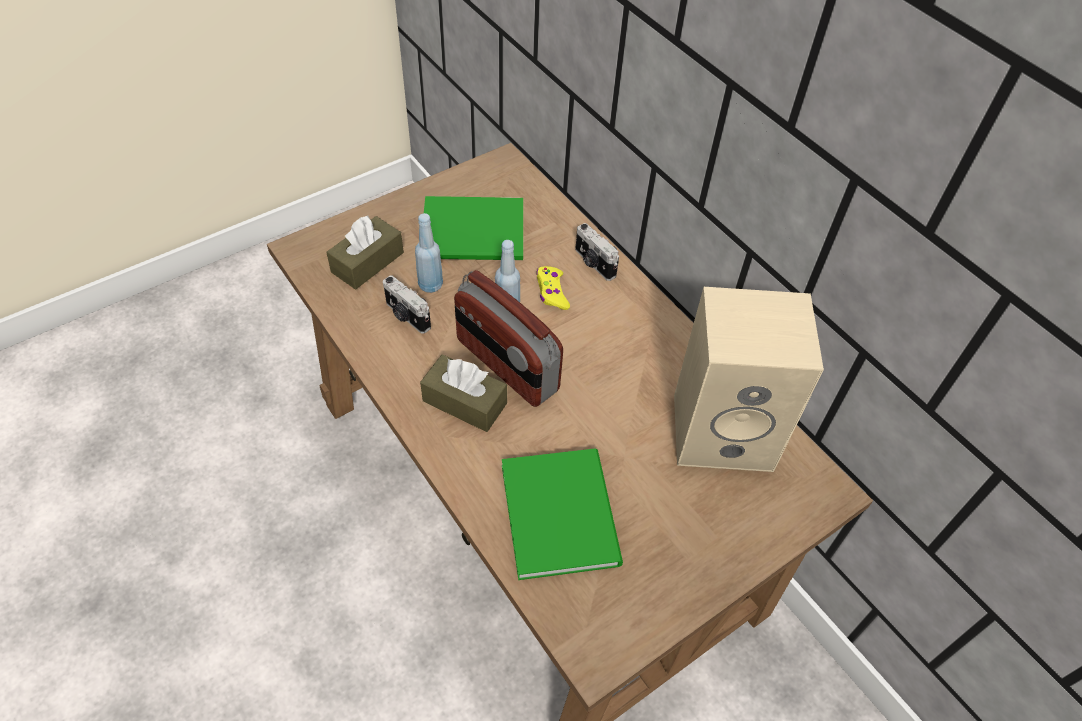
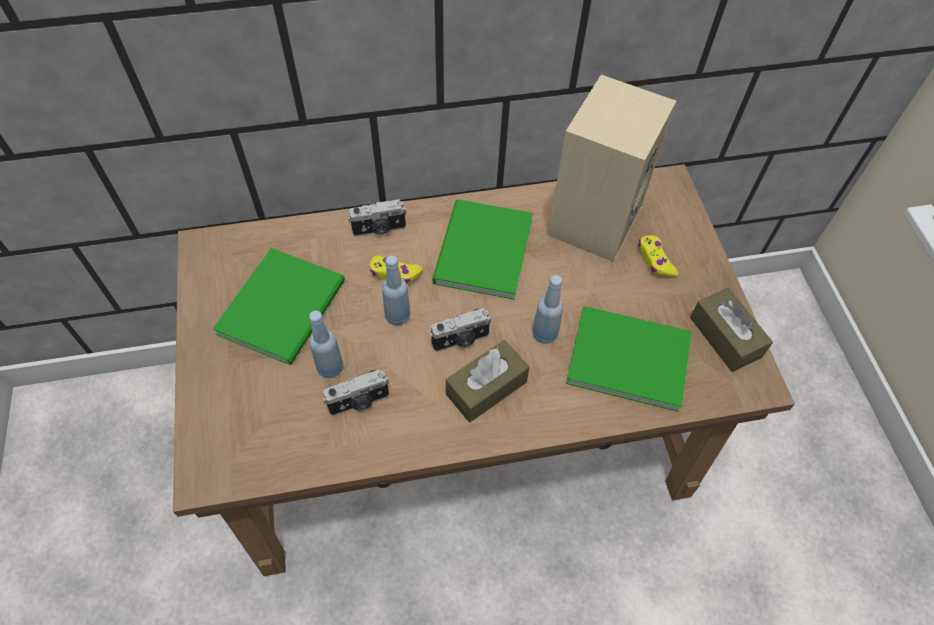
camera: 65 degrees left, 5 degrees up
brown tissue box [326,216,404,289] -> brown tissue box moved to [690,288,773,372]
radio [454,270,563,407] -> camera [429,308,492,352]
none -> green book [432,199,533,300]
none -> blue bottle [532,275,563,344]
none -> yellow game controller [638,235,679,277]

